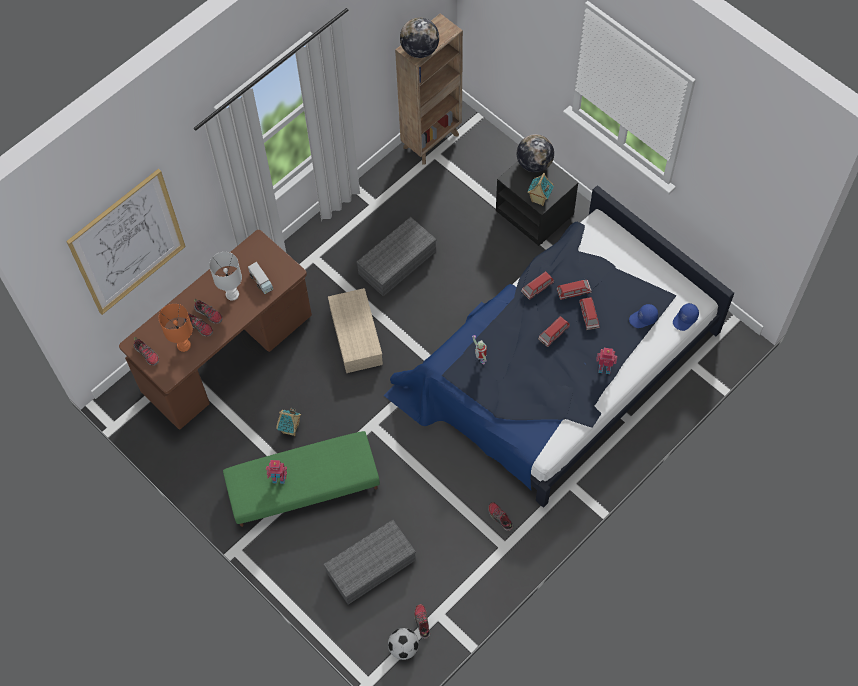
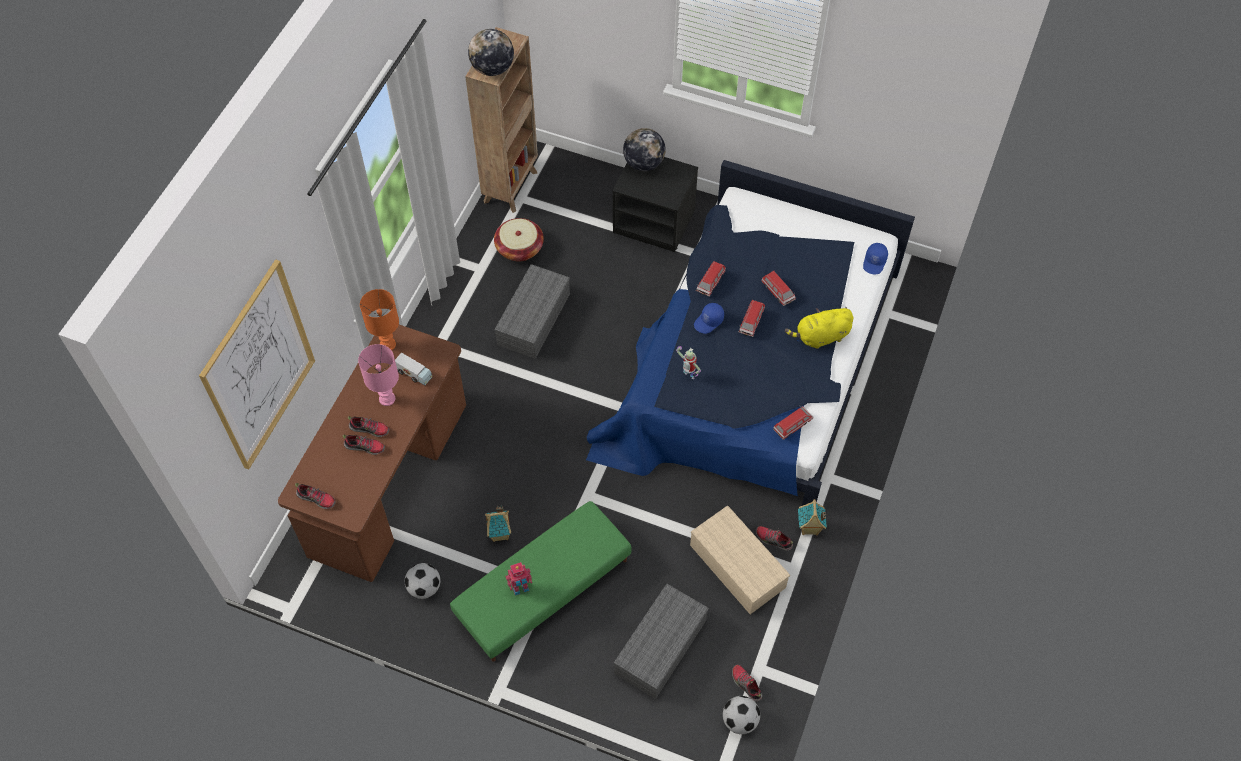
camera: 25 degrees left, 5 degrees down
orange table lamp [158,304,193,352] -> orange table lamp moved to [360,289,399,350]
white table lamp [209,252,242,301] -> pink table lamp [358,344,399,406]
beige storage box [328,288,383,373] -> beige storage box moved to [690,505,790,614]
toy house [527,173,554,206] -> toy house moved to [798,499,827,536]
toy car [557,280,592,300] -> toy car moved to [773,406,813,440]
toy robot [596,348,617,374] -> yellow plush toy [785,307,853,349]
blue cap [629,304,658,328] -> blue cap moved to [694,303,724,334]
none -> football [405,563,440,599]
none -> basket [494,218,544,262]

